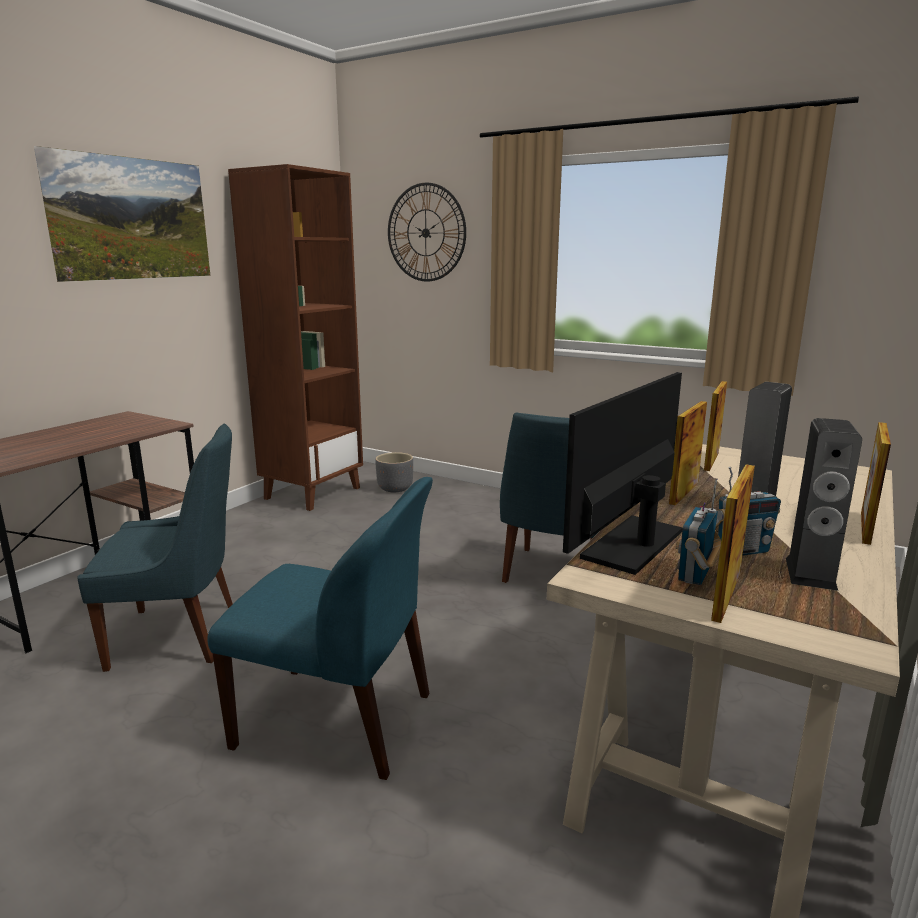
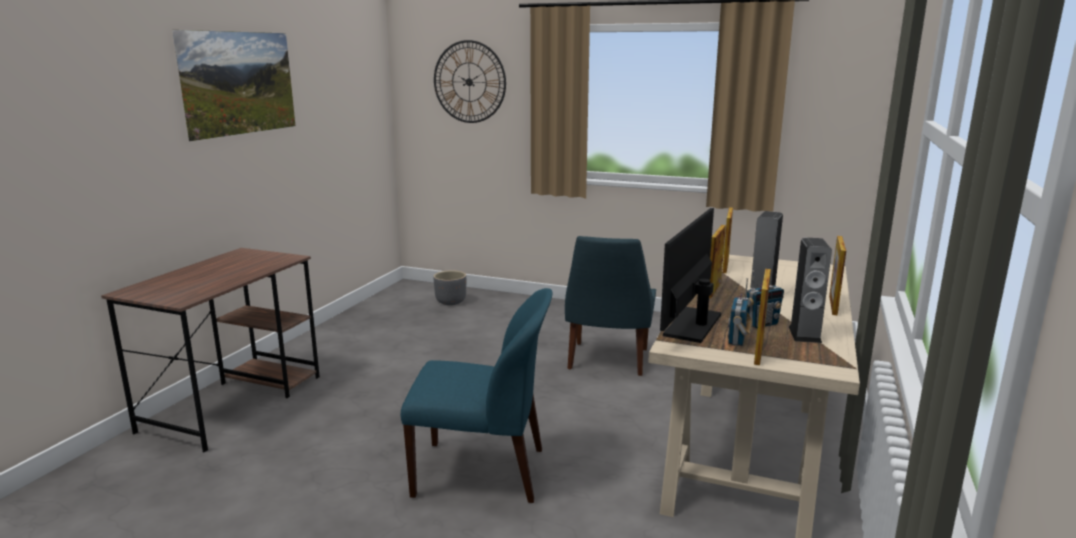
camera: 10 degrees left, 0 degrees up
blue chair [77,424,233,672] -> none
brown bookcase [228,164,363,511] -> none

